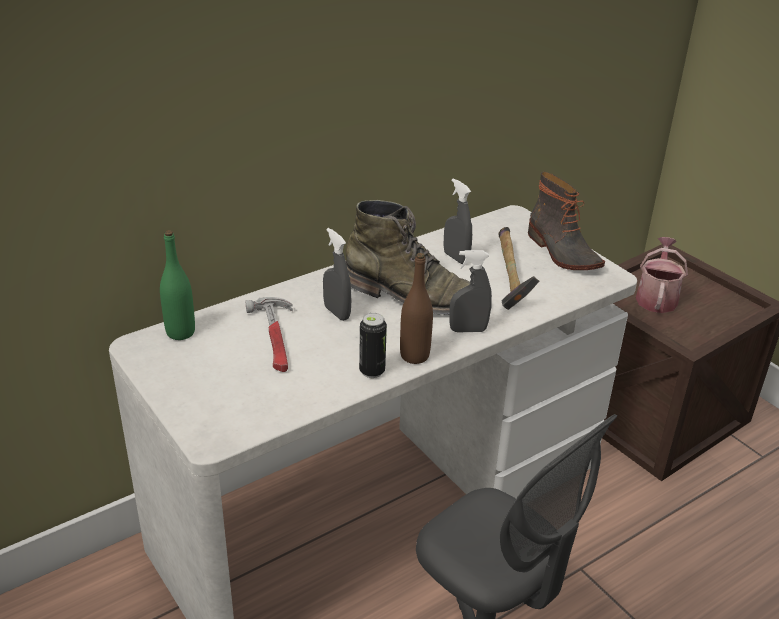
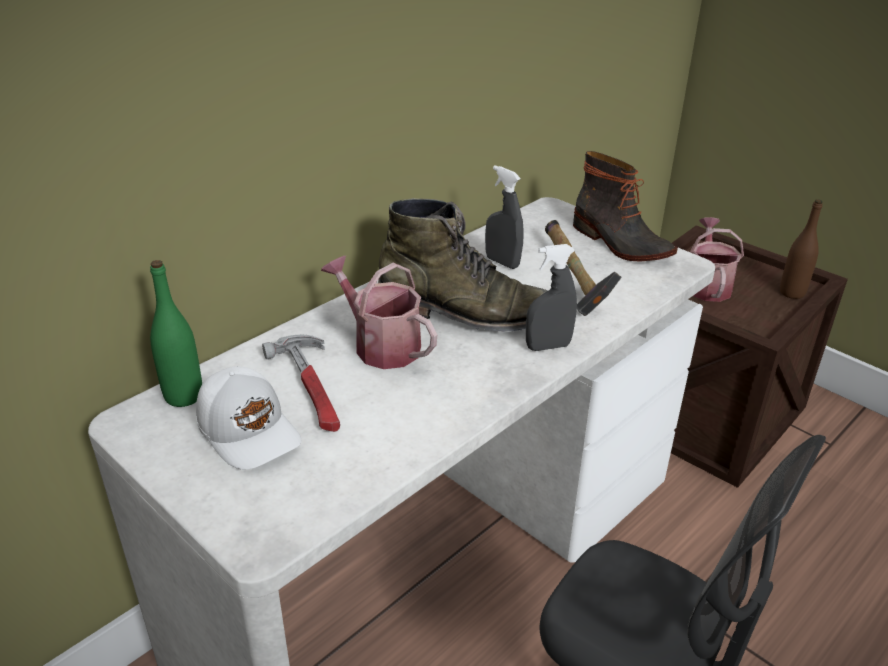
camera: 10 degrees left, 0 degrees up
grey spray bottle [323,228,351,321] -> watering can [321,256,437,369]
can [359,313,387,378] -> none
brown bottle [400,253,433,364] -> brown bottle moved to [780,199,823,299]
none -> white cap [196,366,302,470]

